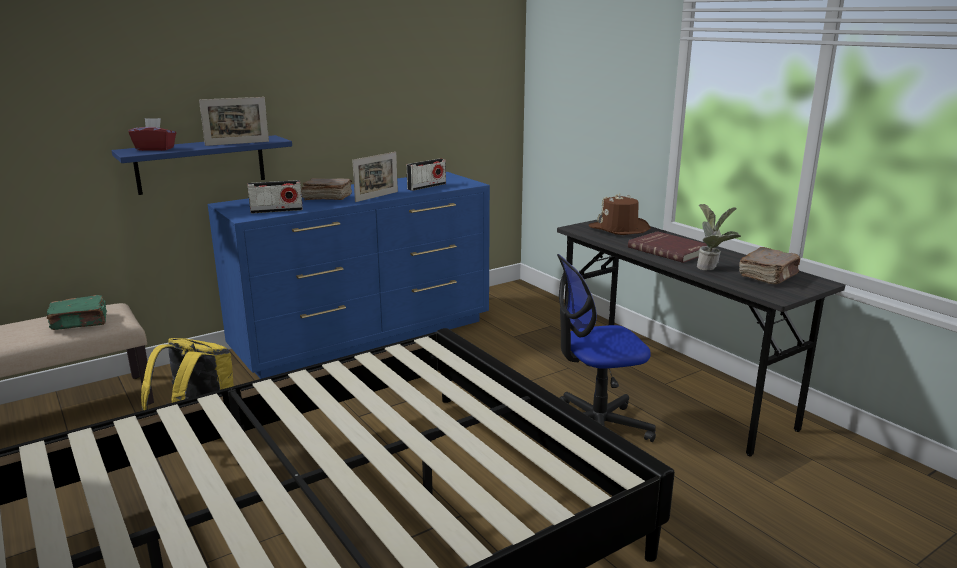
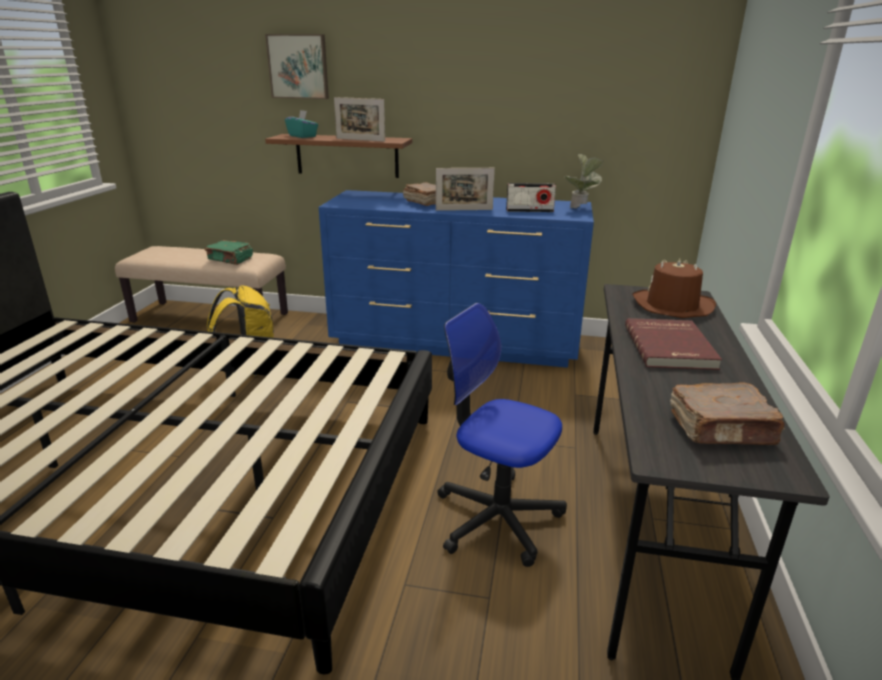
camera: 45 degrees right, 5 degrees up
blue shelf [111,135,292,195] -> brown shelf [265,134,412,178]
red tissue box [128,118,176,151] -> turquoise tissue box [285,110,318,138]
radio [248,180,303,214] -> none
potted plant [697,204,741,271] -> potted plant moved to [564,154,604,208]
none -> picture [265,34,329,99]

